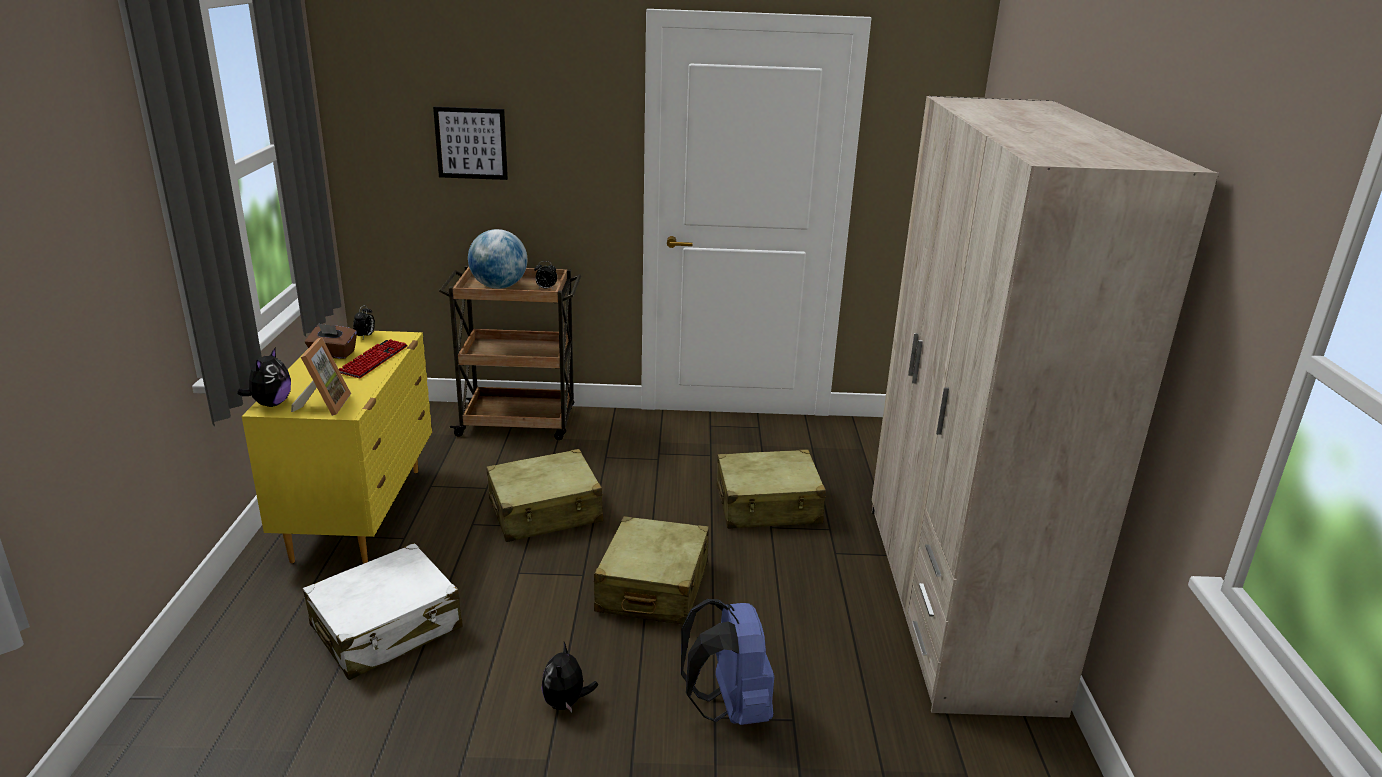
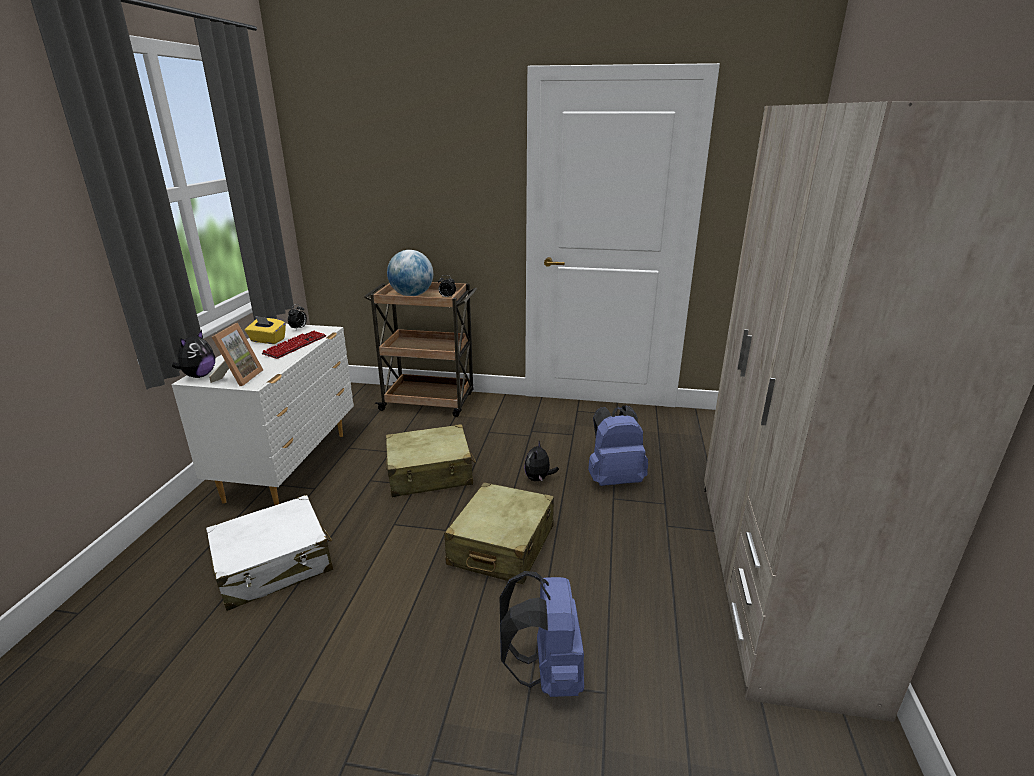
camera: 10 degrees right, 0 degrees up
yellow dresser [242,331,432,564] -> white dresser [171,324,354,505]
brown tissue box [305,324,357,359] -> yellow tissue box [245,316,286,344]
picture [433,107,508,180] -> none
plush toy [542,642,598,712] -> plush toy moved to [524,441,559,482]
beige suitcase [717,449,826,529] -> blue backpack [588,406,648,486]

